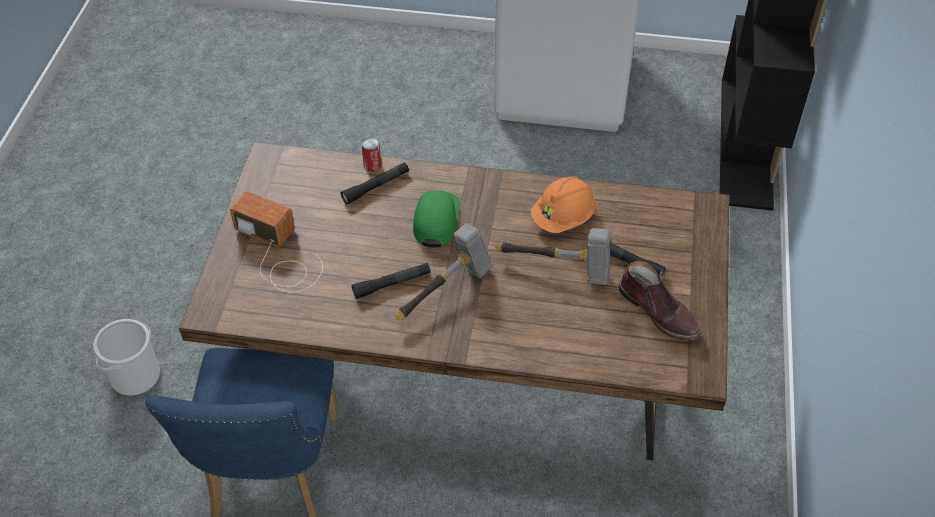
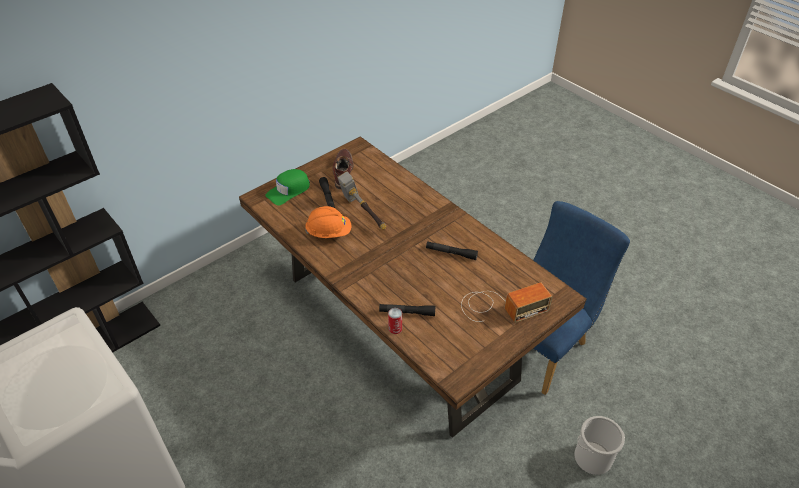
camera: 140 degrees left, 5 degrees down
radio [230,191,323,293] -> radio turned 90 degrees counterclockwise [461,282,552,323]
hammer [395,223,493,320] -> none
green cap [413,191,460,247] -> green cap moved to [266,169,310,205]

